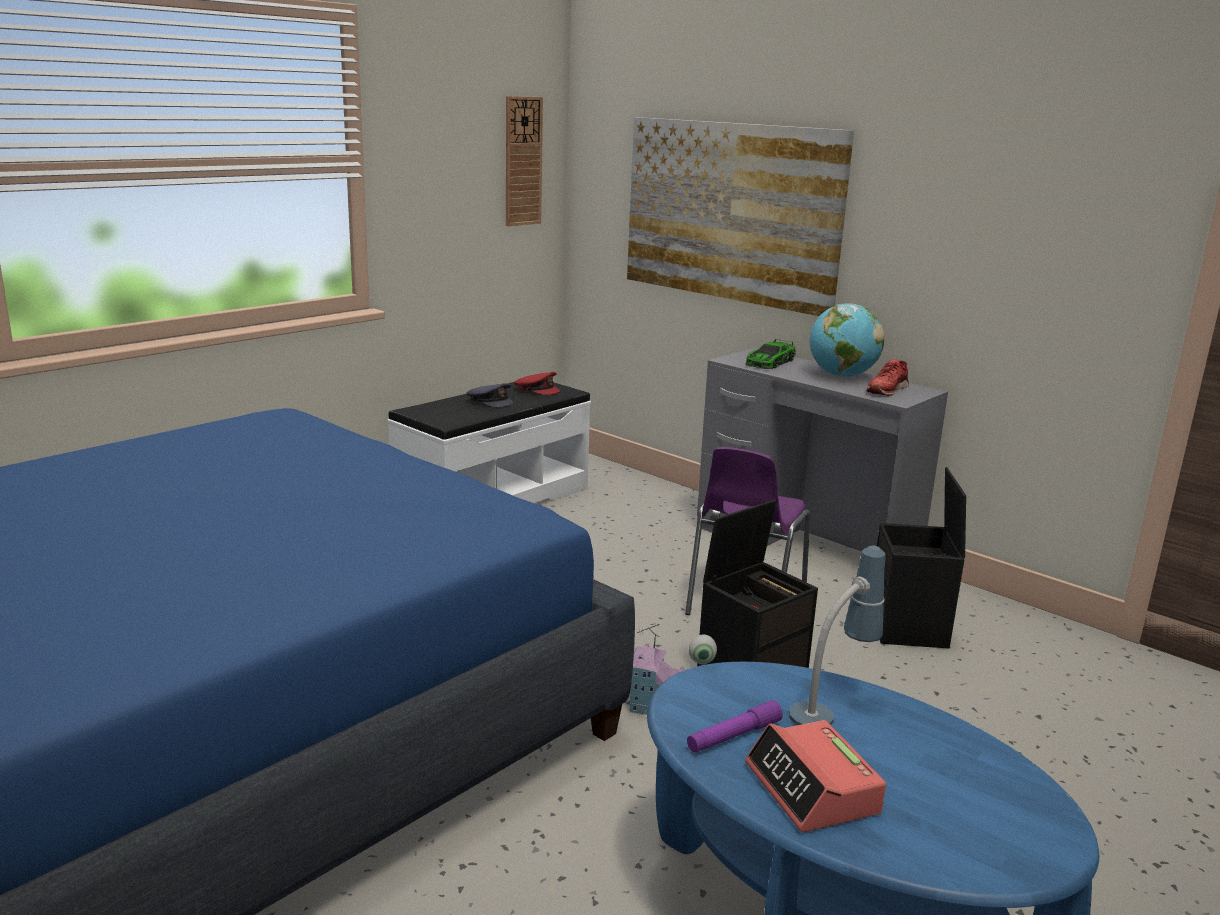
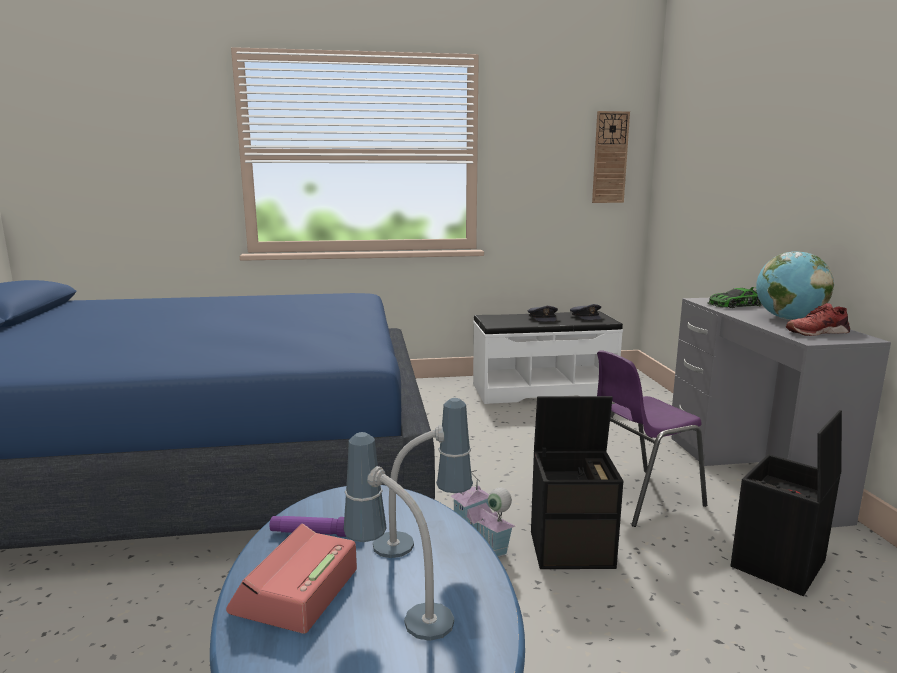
camera: 40 degrees right, 5 degrees down
red cap [514,372,560,395] -> grey cap [570,304,601,320]
picture [627,117,854,316] -> none
none -> table lamp [344,432,454,641]

